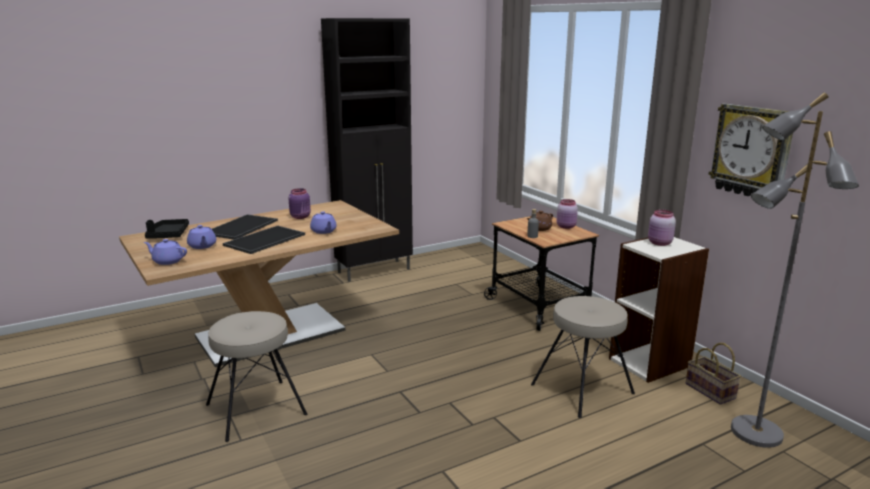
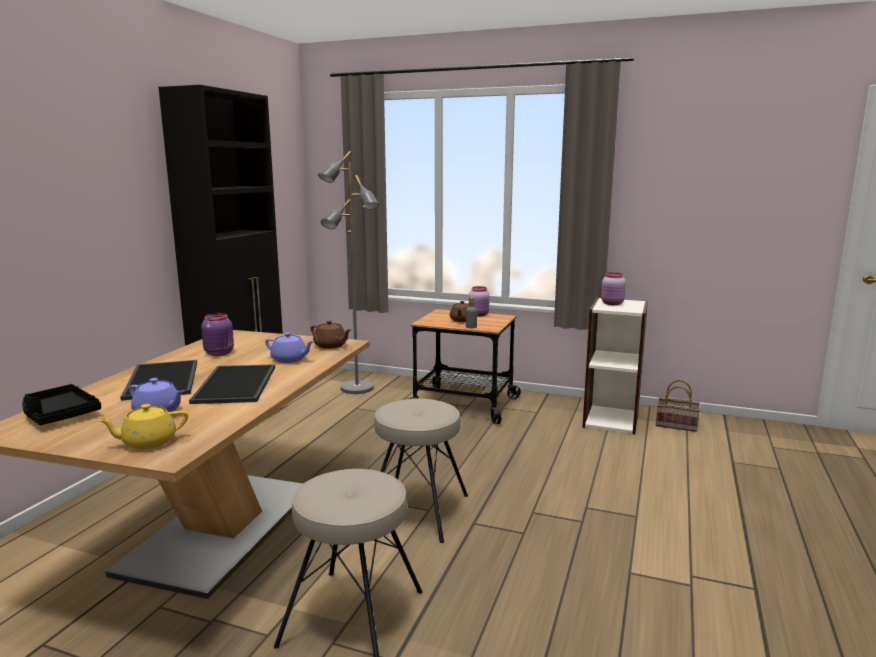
camera: 40 degrees left, 5 degrees down
purple teapot [144,239,187,265] -> yellow teapot [97,404,188,449]
beige stool [531,296,635,418] -> beige stool moved to [374,399,468,543]
wall clock [708,104,793,196] -> none
grey floor lamp [731,92,859,448] -> grey floor lamp moved to [318,151,379,394]
none -> brown teapot [311,320,351,349]

